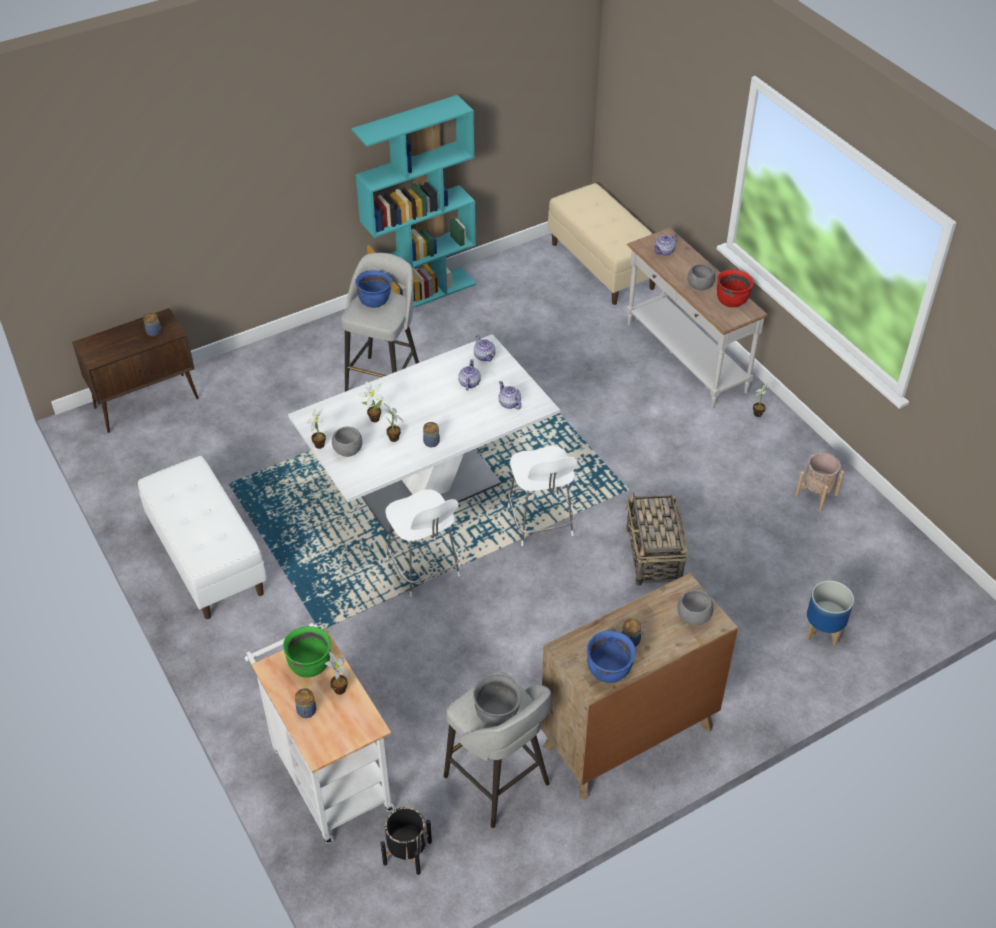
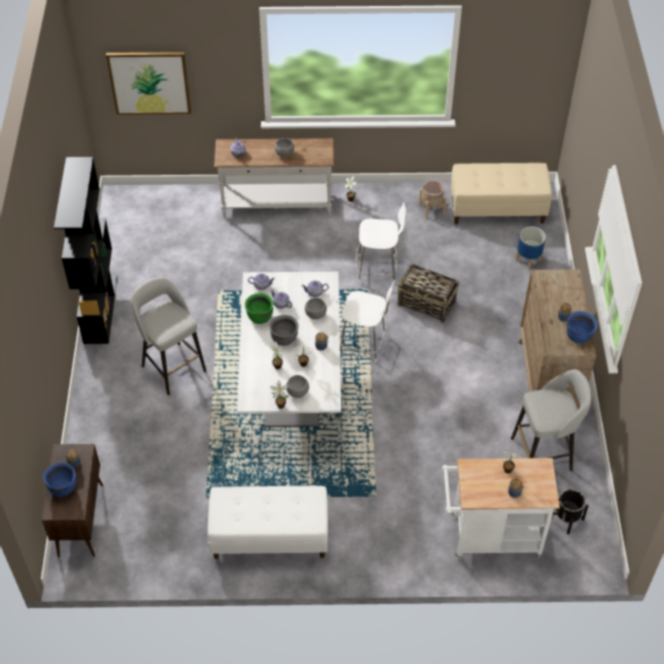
camera: 60 degrees left, 5 degrees up
green cooking pot [283,626,331,677] -> green cooking pot moved to [245,293,273,324]
turquoise bookcase [351,95,476,308] -> black bookcase [54,157,117,344]
blue cooking pot [355,270,392,308] -> blue cooking pot moved to [43,462,76,497]
white chair [385,489,460,597] -> white chair moved to [356,202,406,284]
grey cooking pot [473,674,522,727] -> grey cooking pot moved to [269,315,299,346]
beige bench [548,183,655,305] -> beige bench moved to [451,163,552,225]
grey bowl [677,590,714,626] -> grey bowl moved to [305,298,327,319]
red cooking pot [717,270,754,307] -> none
none -> picture [106,52,191,115]

